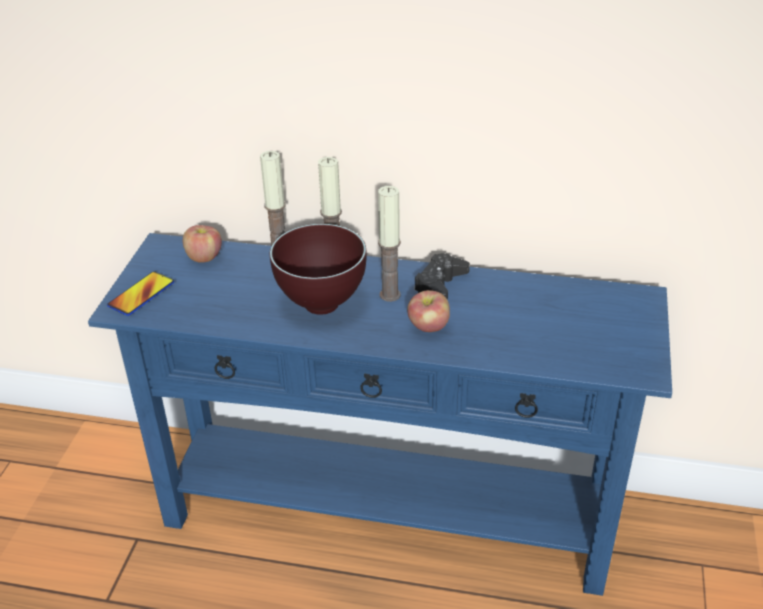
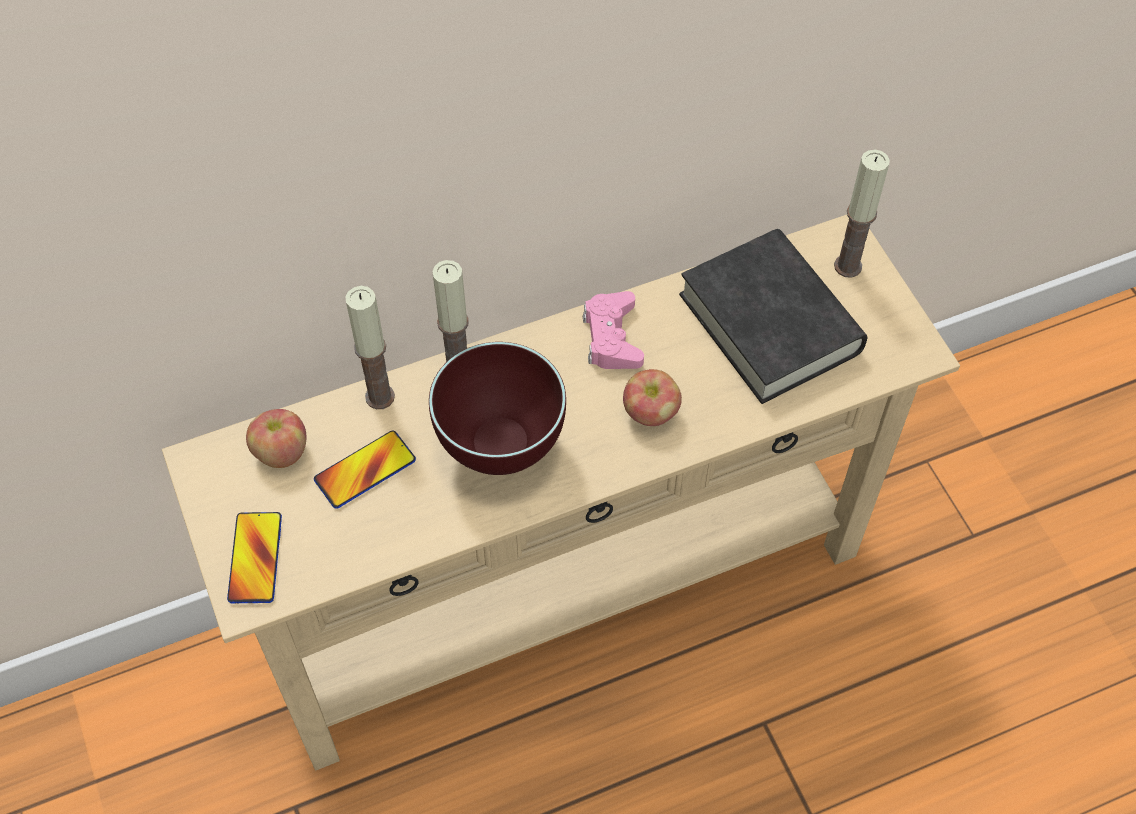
camera: 35 degrees left, 20 degrees up
blue console table [88,233,672,596] -> beige console table [162,215,960,770]
candle [378,186,401,302] -> candle moved to [834,149,890,278]
black game controller [414,253,470,300] -> pink game controller [583,291,644,369]
none -> phone [314,431,416,509]
none -> black book [679,229,867,404]

